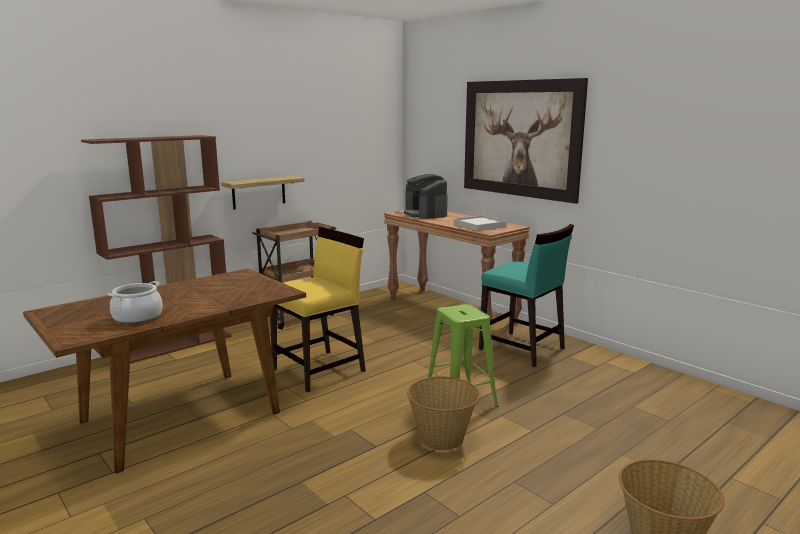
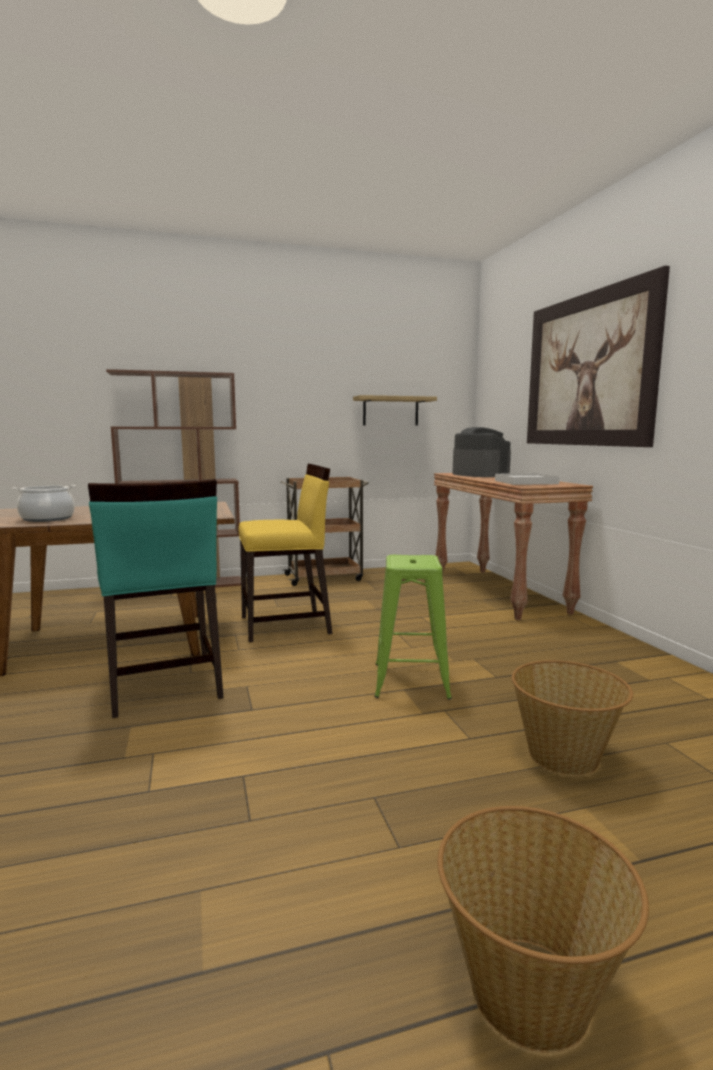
camera: 25 degrees right, 5 degrees down
shelf [221,176,305,209] -> shelf moved to [353,395,437,426]
coffee machine [404,174,448,219] -> coffee machine turned 150 degrees clockwise [452,427,511,477]
basket [407,376,480,451] -> basket moved to [512,660,633,776]
turquoise chair [479,224,574,367] -> turquoise chair moved to [88,479,224,718]

